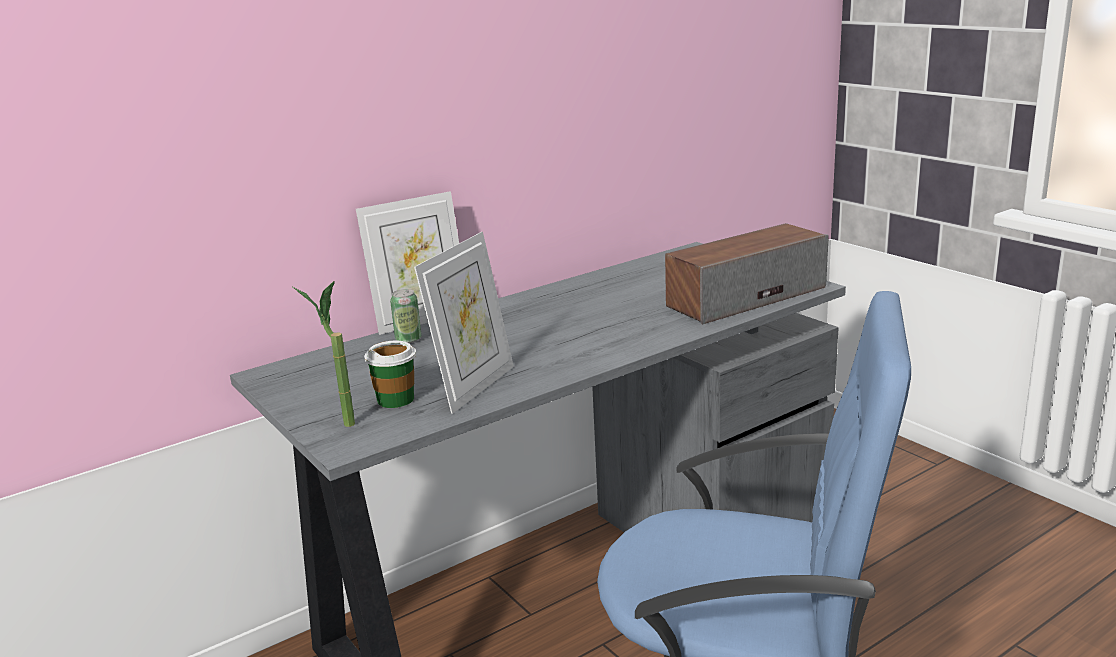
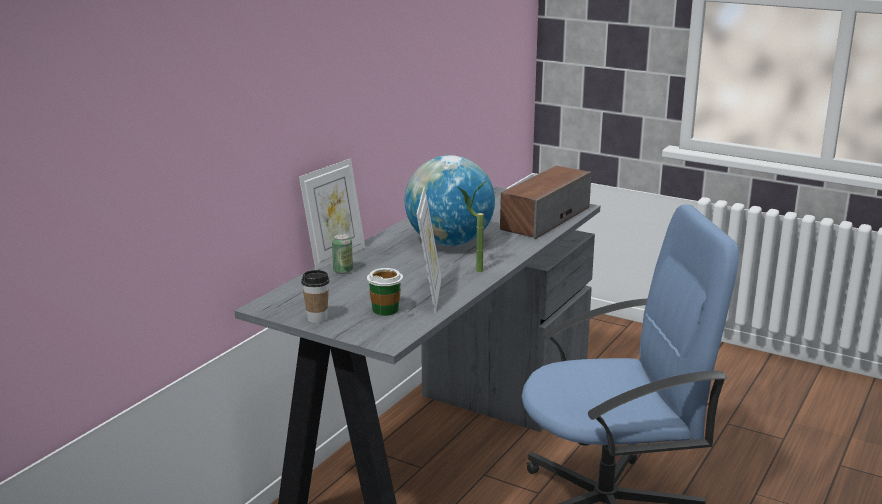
camera: 25 degrees left, 0 degrees up
potted plant [293,281,355,427] -> potted plant moved to [457,181,486,272]
none -> cup [301,270,330,323]
none -> globe [405,155,495,246]

